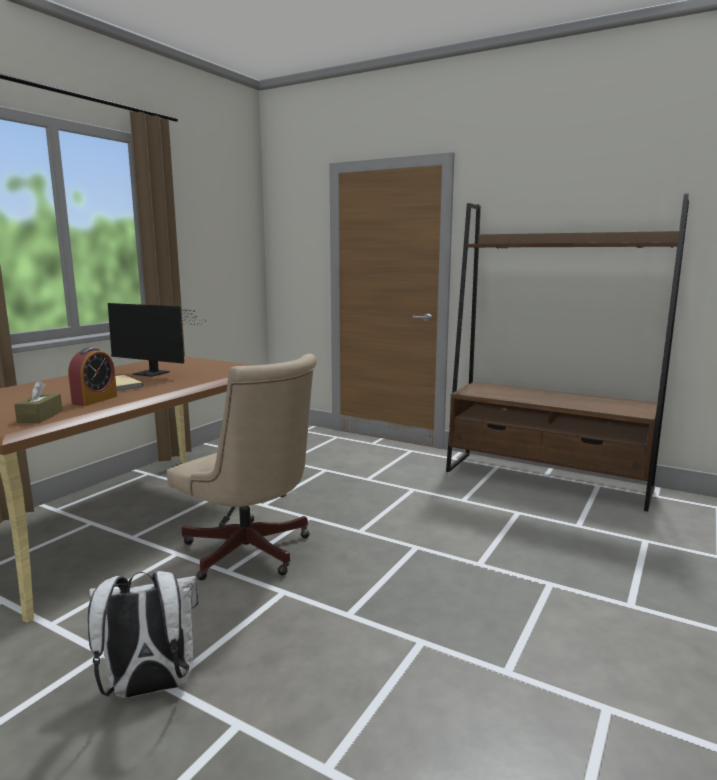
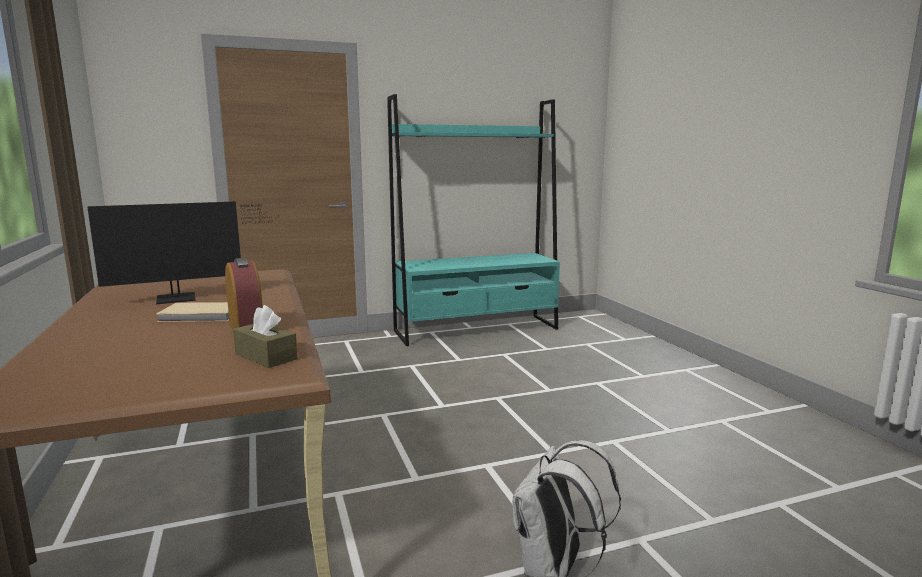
camera: 50 degrees left, 0 degrees up
beige office chair [167,354,317,580] -> none
brown bookcase [446,193,690,512] -> turquoise bookcase [387,94,560,346]

